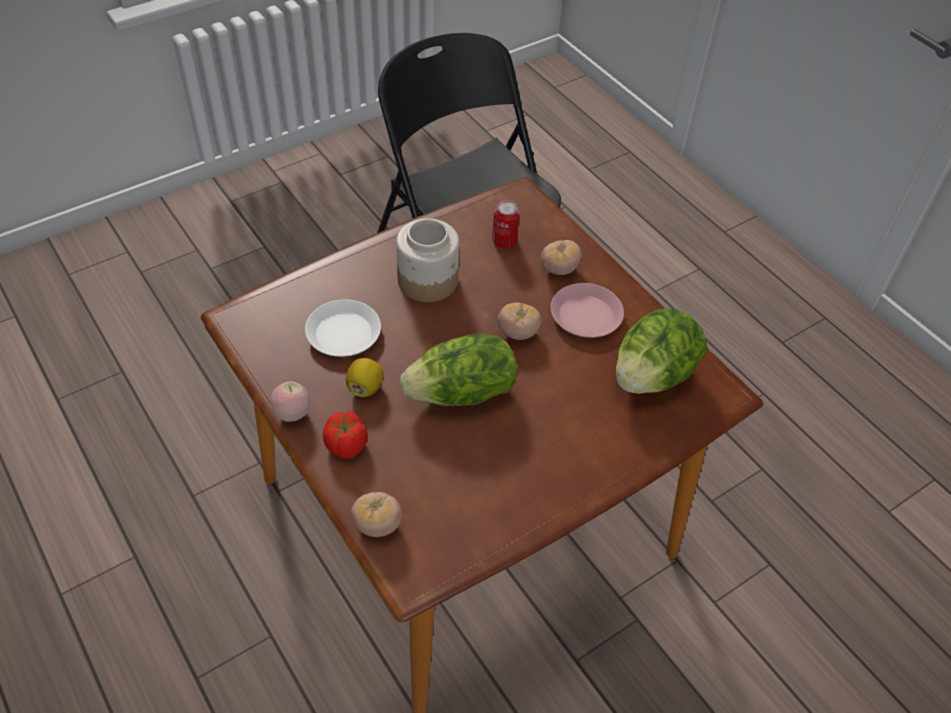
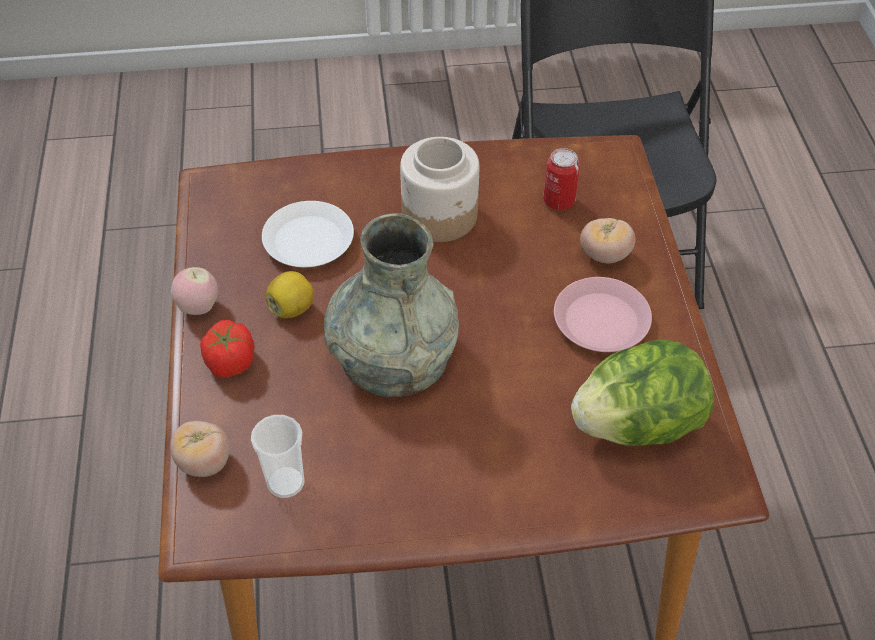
camera: 30 degrees right, 0 degrees up
lettuce [400,333,517,406] -> grey vase [324,213,459,397]
tomato [498,303,541,340] -> none
none -> cup [251,415,305,498]

